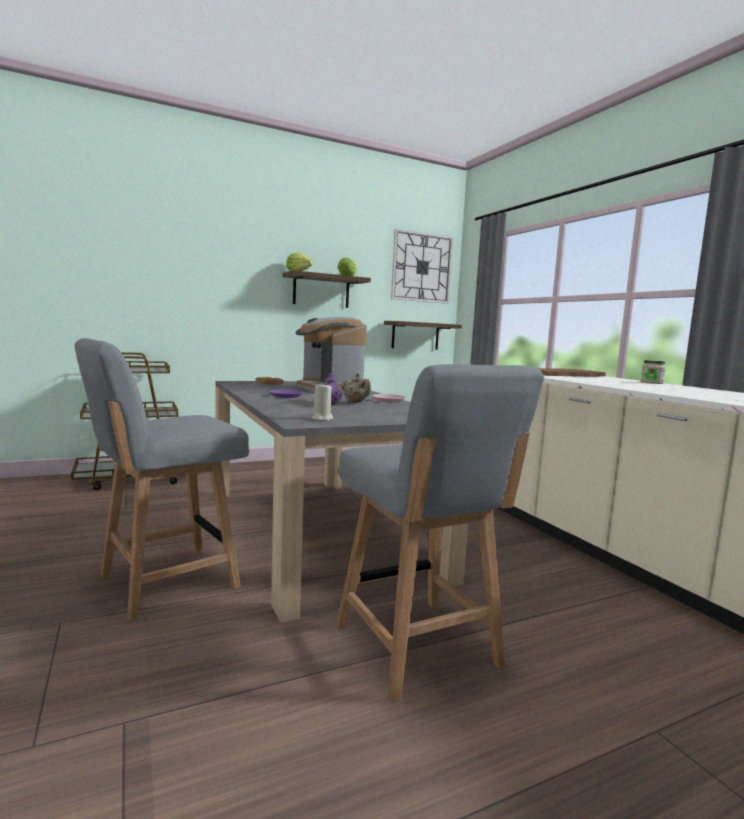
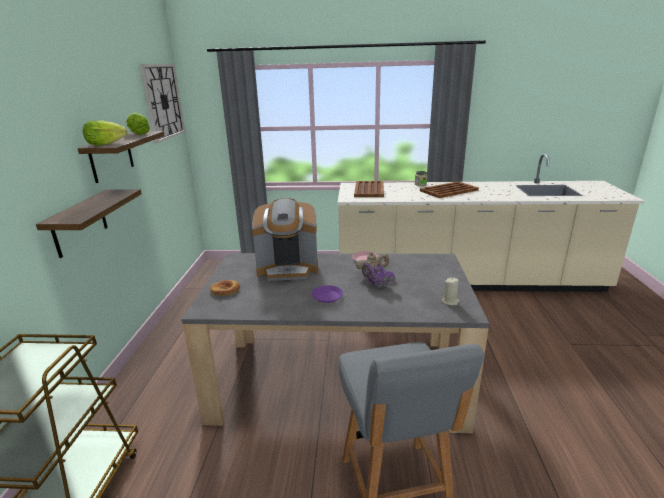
camera: 60 degrees left, 15 degrees up
grey chair [336,364,544,703] -> none
shelf [384,321,462,350] -> shelf moved to [36,189,142,258]
none -> brown tray [420,181,479,198]

